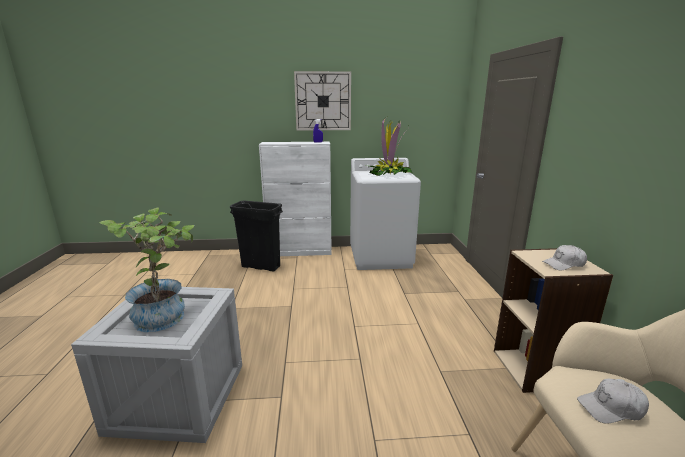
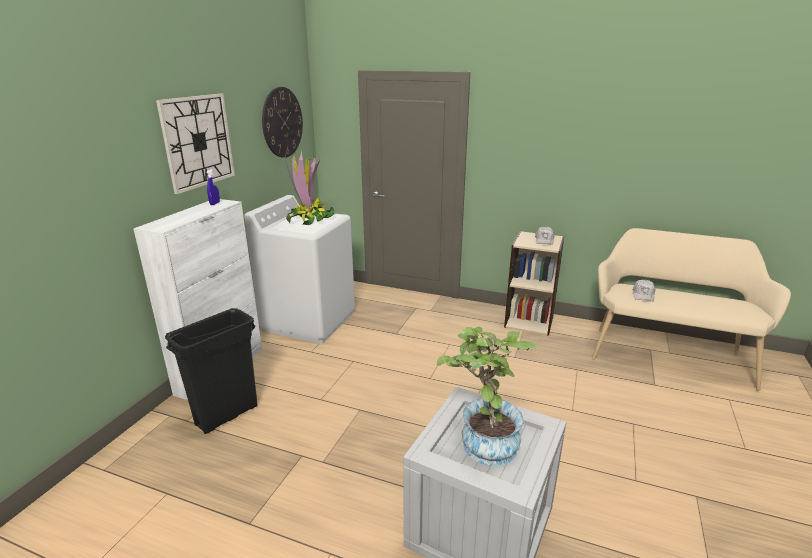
camera: 65 degrees left, 5 degrees up
none -> wall clock [262,87,303,158]

